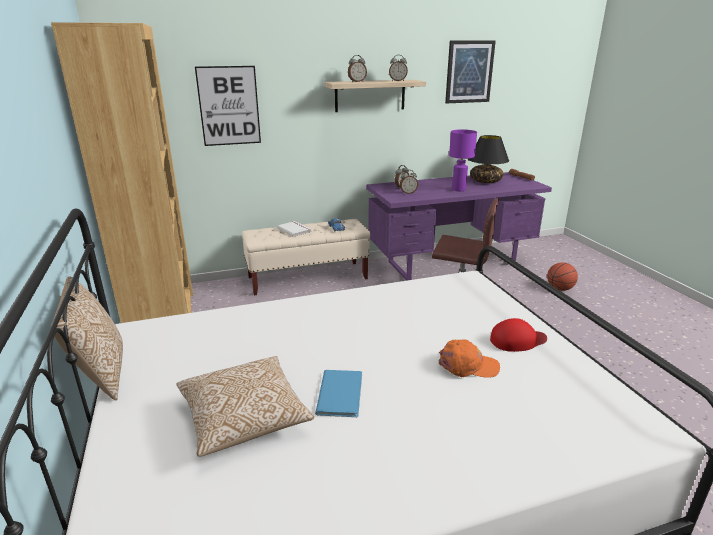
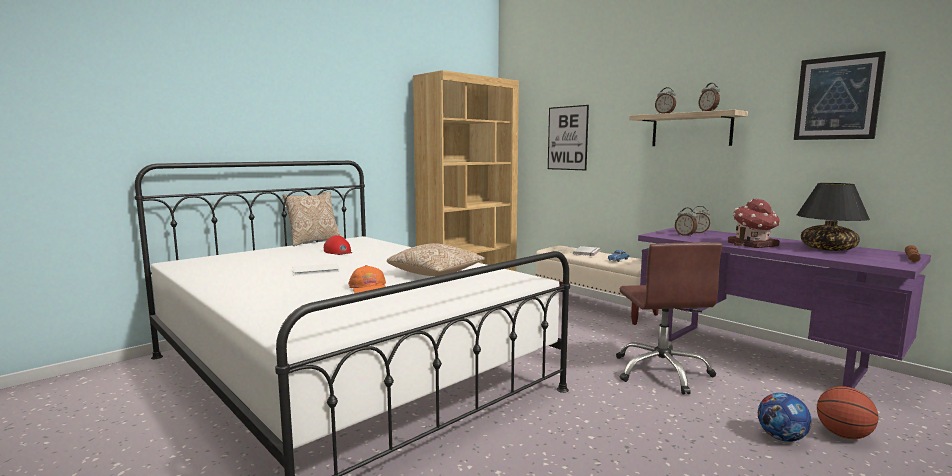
camera: 65 degrees right, 15 degrees down
pillow [176,356,314,457] -> pillow moved to [387,243,485,276]
blue book [315,370,362,417] -> white book [292,263,340,276]
purple table lamp [449,129,477,191] -> toy house [728,199,780,248]
red cap [490,318,547,352] -> red cap moved to [324,235,352,255]
none -> football [758,393,812,442]

